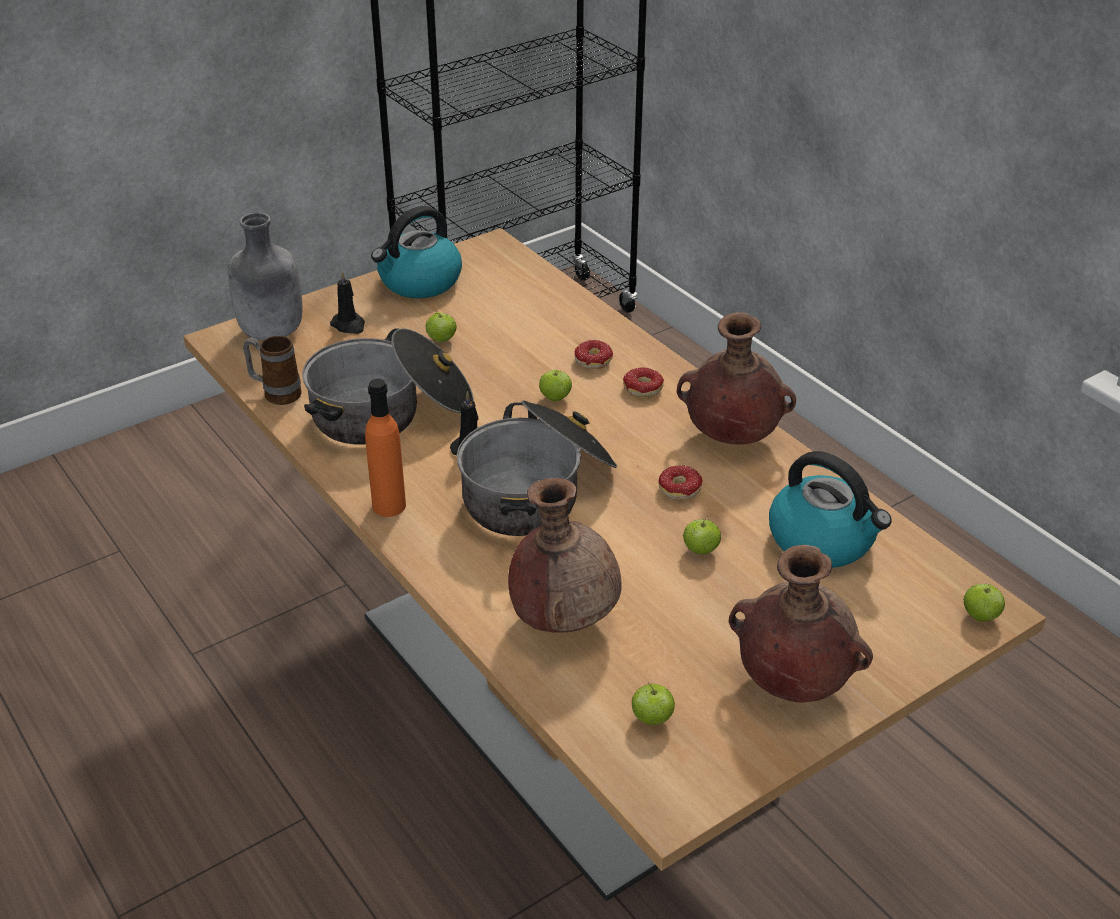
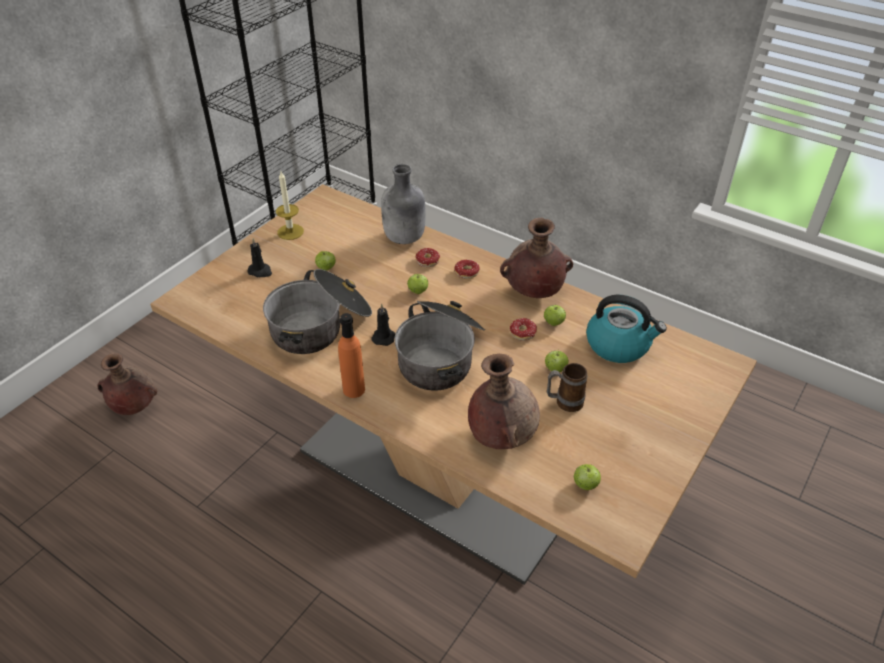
camera: 20 degrees left, 5 degrees up
grey bottle [228,212,302,340] -> grey bottle moved to [381,164,426,244]
mug [243,336,302,405] -> mug moved to [547,363,587,412]
kettle [371,206,462,298] -> candle [276,172,304,240]
brown vase [729,545,873,703] -> brown vase moved to [97,353,158,415]
apple [963,584,1005,622] -> apple moved to [544,305,566,326]

